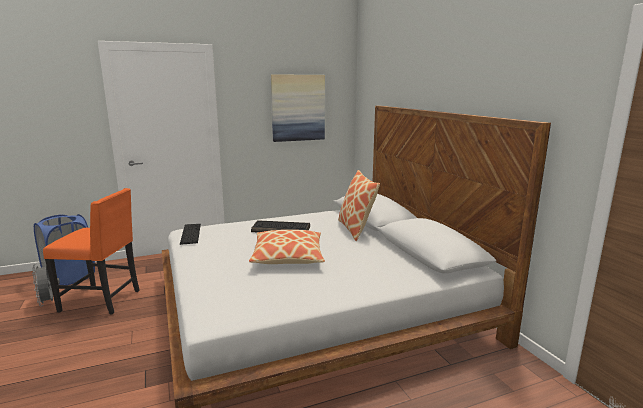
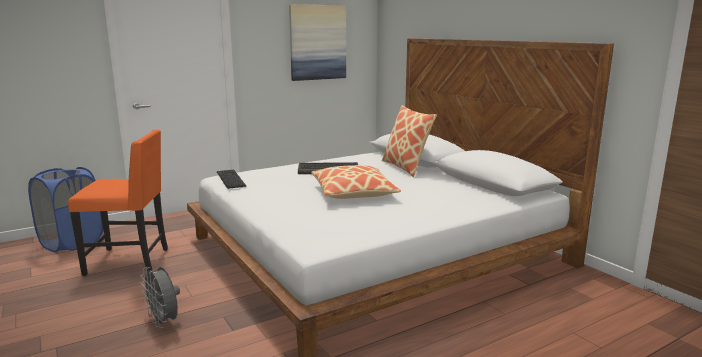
camera: 10 degrees left, 0 degrees up
grey fan [32,264,60,306] -> grey fan moved to [140,267,180,328]

